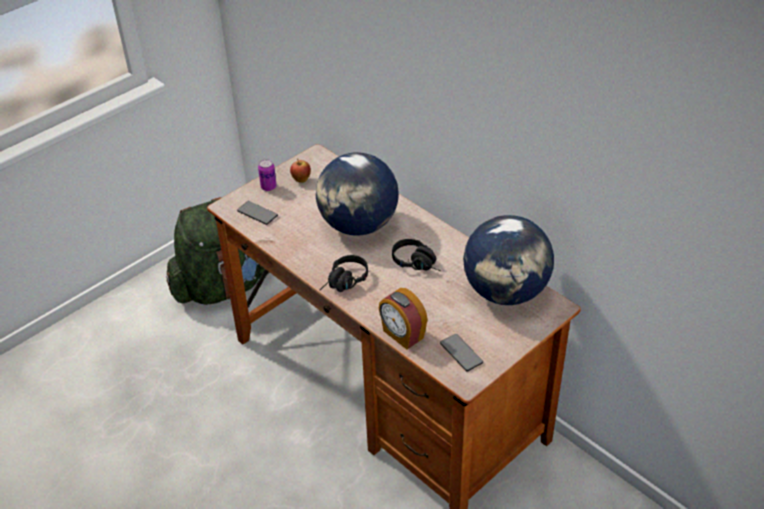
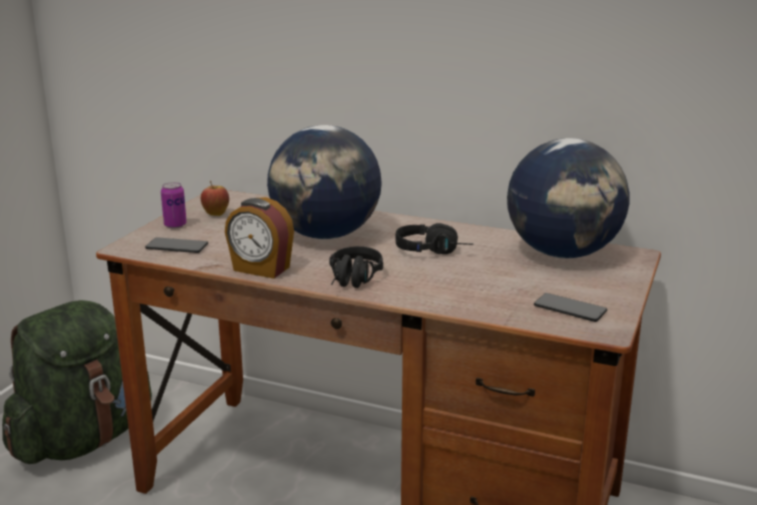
camera: 25 degrees left, 20 degrees down
alarm clock [379,288,428,350] -> alarm clock moved to [225,197,294,279]

